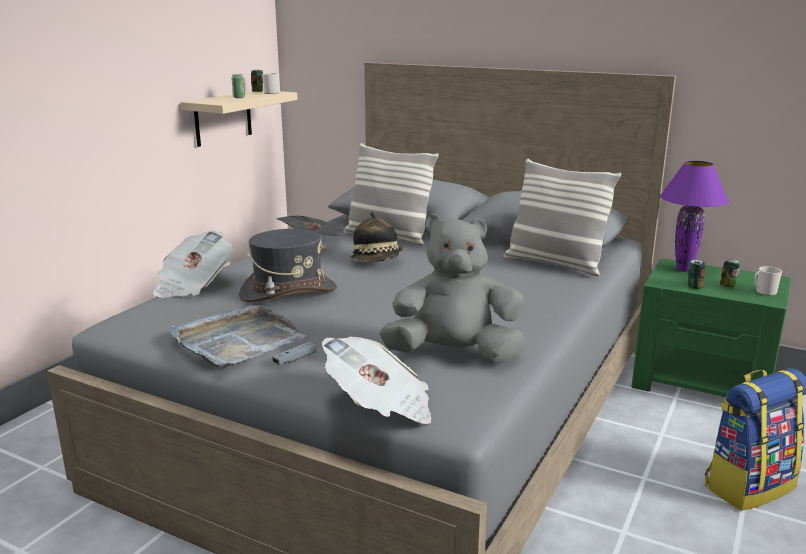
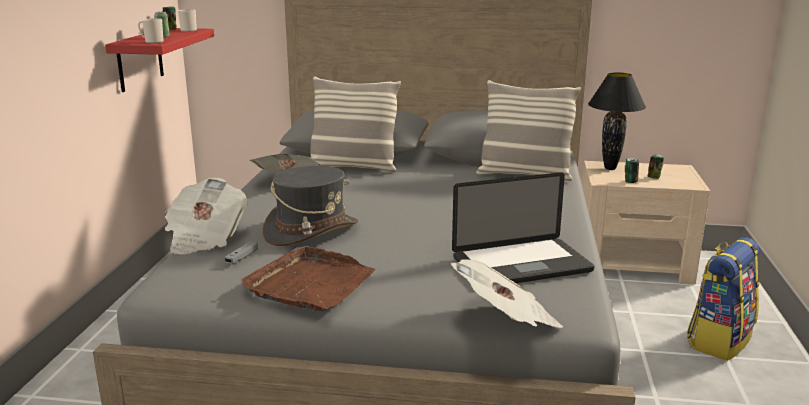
camera: 20 degrees left, 0 degrees up
grey tray [170,305,306,367] -> brown tray [241,246,375,312]
beige shelf [180,90,298,147] -> red shelf [105,28,214,92]
grey game controller [272,342,316,365] -> grey game controller moved to [224,241,258,264]
hat [350,212,403,262] -> none
grey plush toy [380,214,525,363] -> laptop [452,172,595,283]
green nightstand [631,258,791,397] -> beige nightstand [582,161,710,285]
purple table lamp [660,161,729,272] -> black table lamp [588,72,646,170]
mug [755,266,782,296] -> mug moved to [138,18,163,43]

